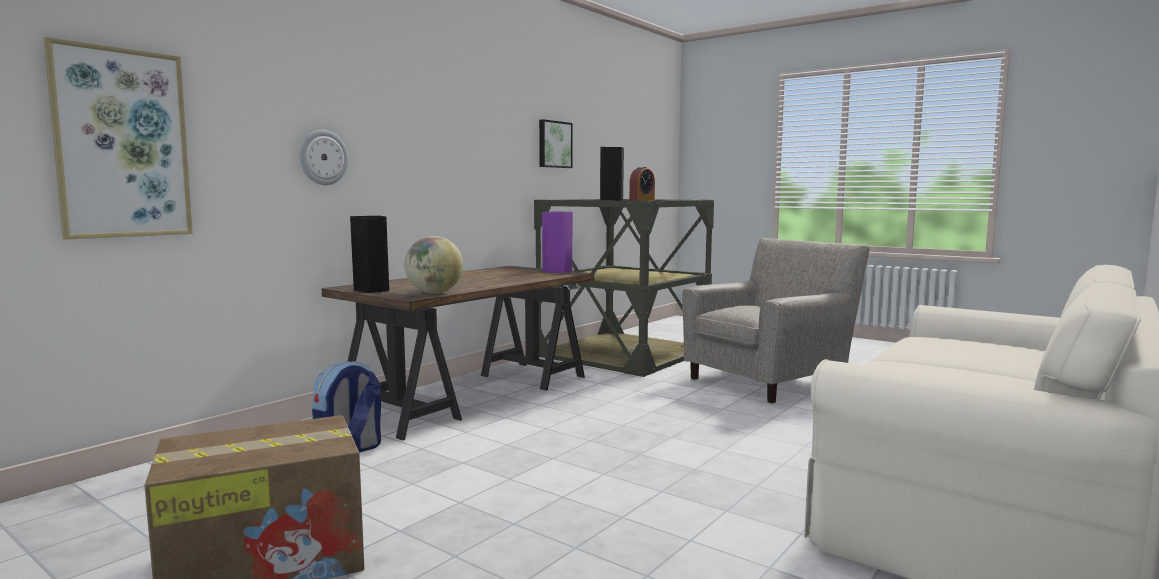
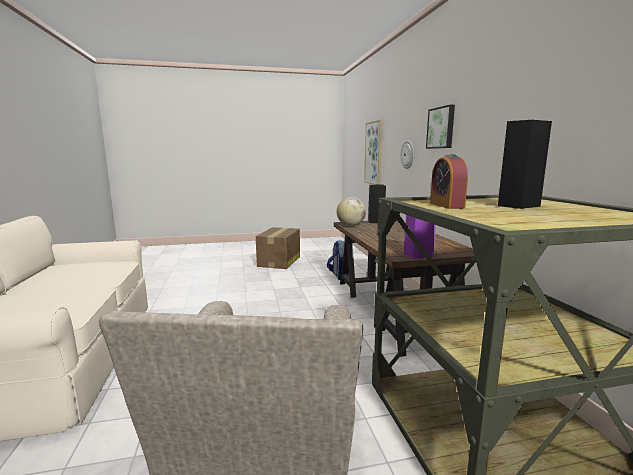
camera: 130 degrees right, 5 degrees up
picture [539,119,572,168] -> picture moved to [426,105,455,149]

